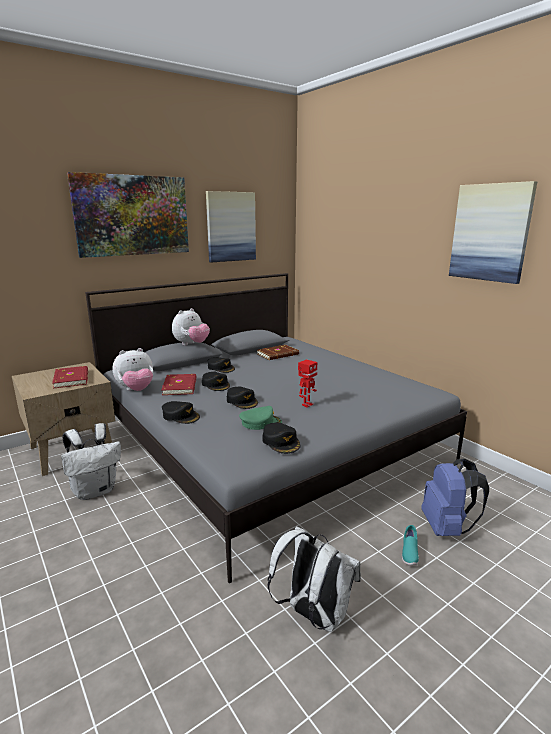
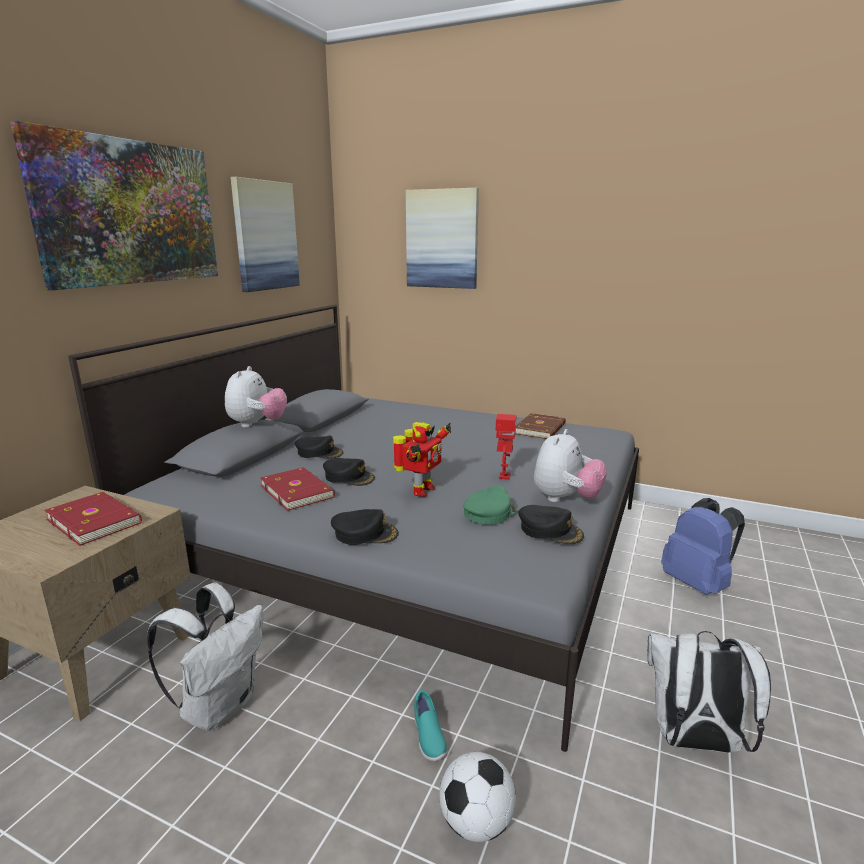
camera: 30 degrees left, 0 degrees up
plush toy [112,348,153,391] -> plush toy moved to [534,429,607,502]
black cap [227,387,258,409] -> toy robot [393,422,451,497]
brown book [257,345,299,360] -> brown book moved to [516,413,566,439]
turquoise shoe [402,525,419,566] -> turquoise shoe moved to [414,690,447,761]
picture [449,181,538,284] -> picture moved to [406,188,479,289]
none -> football [439,752,516,842]

